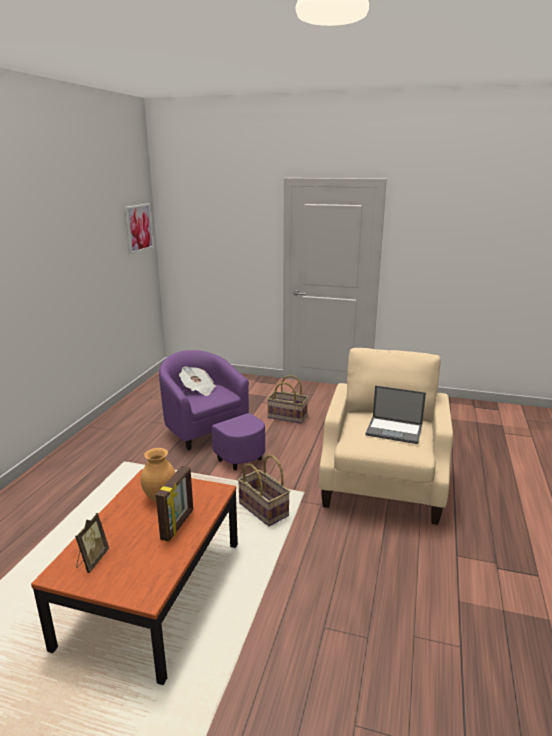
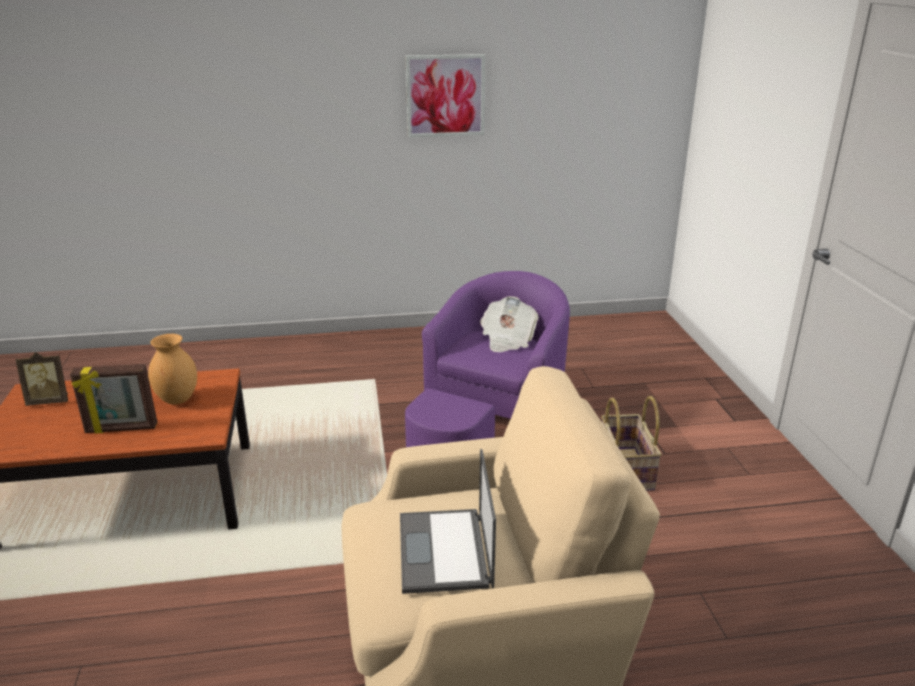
camera: 65 degrees right, 5 degrees up
picture [125,203,154,254] -> picture moved to [406,54,485,137]
basket [238,455,290,526] -> none

